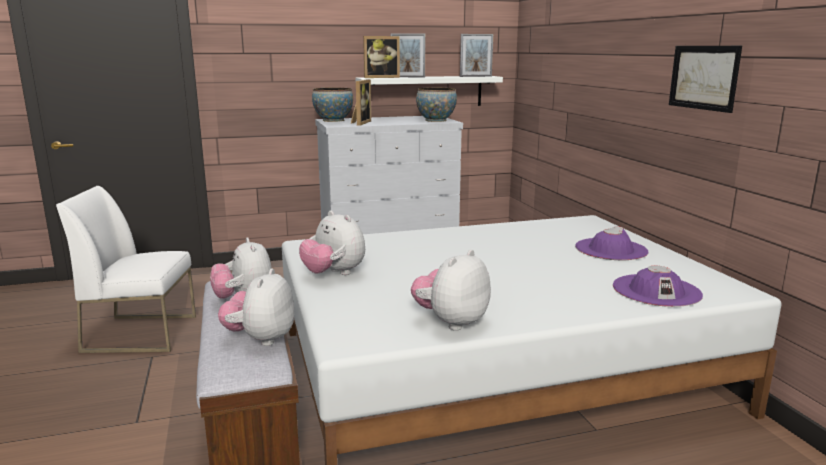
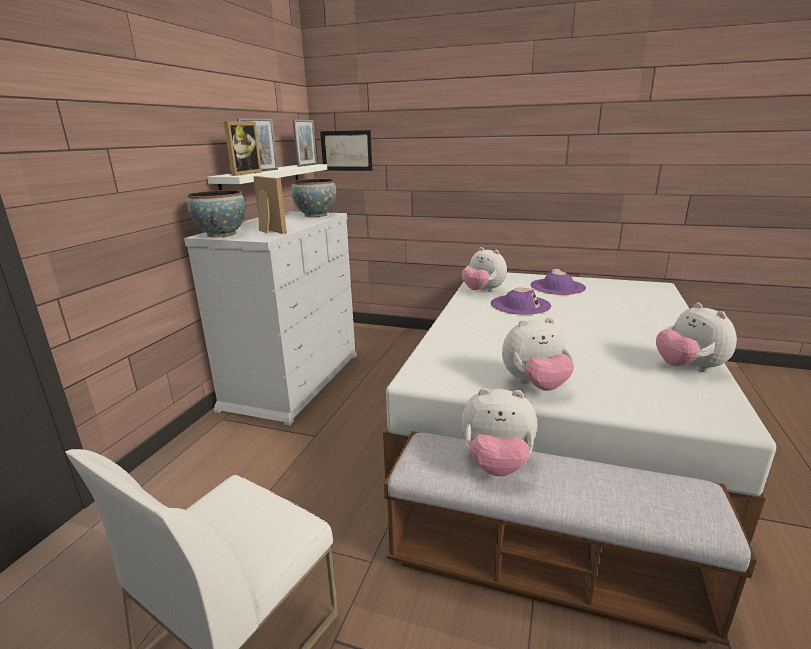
camera: 55 degrees left, 5 degrees up
plush toy [218,268,294,346] -> plush toy moved to [462,247,507,292]
purple hat [613,266,703,307] -> purple hat moved to [491,288,551,315]
picture [669,46,742,113] -> picture moved to [320,130,372,171]

